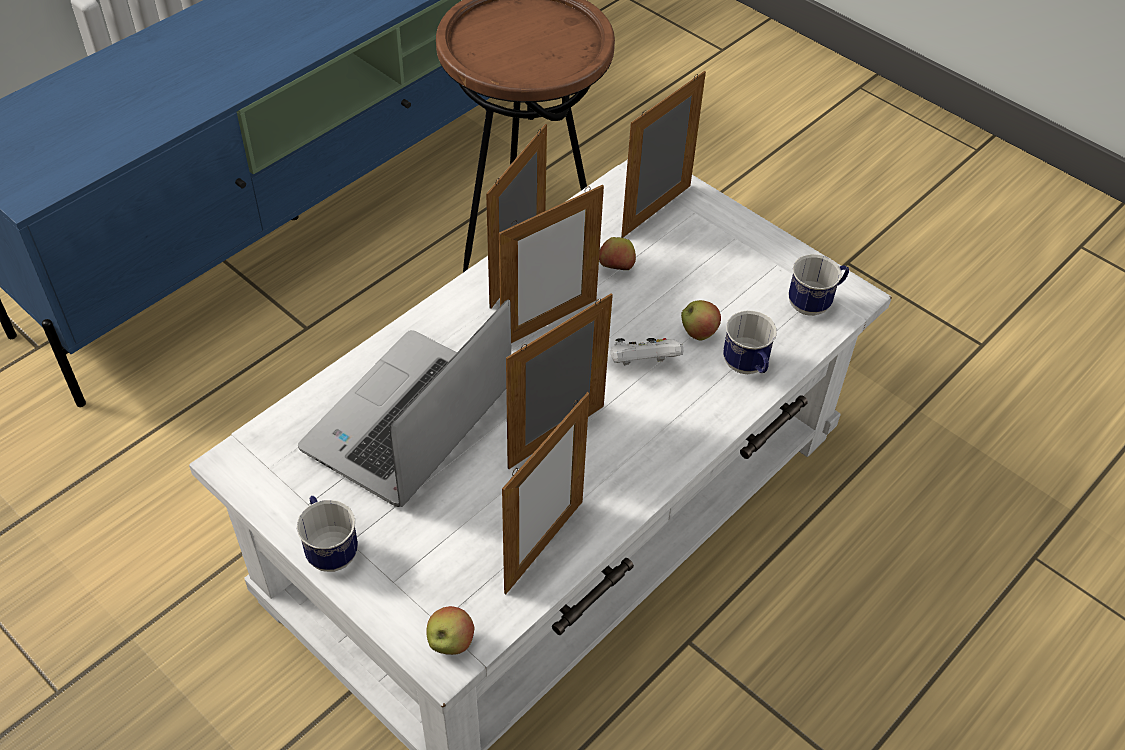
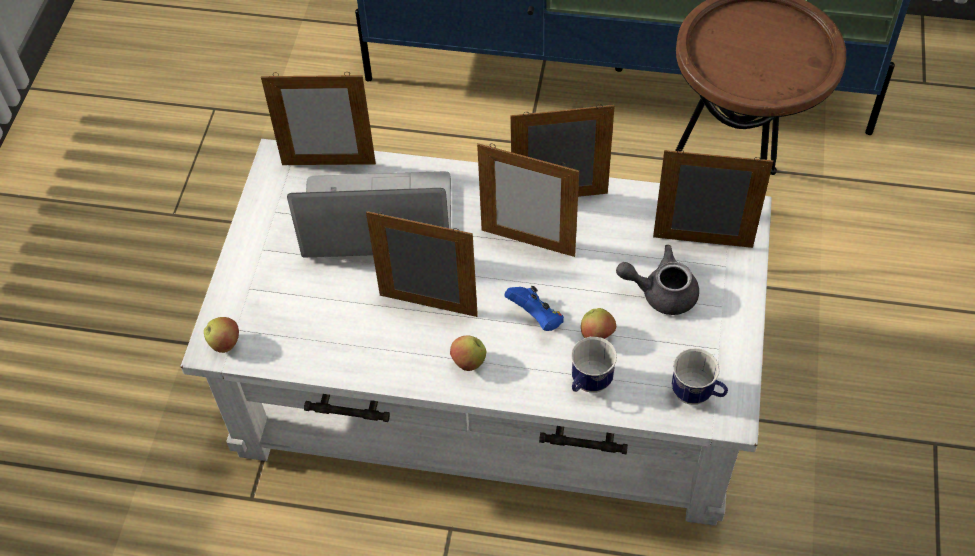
camera: 60 degrees right, 5 degrees up
mug [297,496,358,572] -> none
picture frame [502,392,590,594] -> picture frame moved to [261,72,376,165]
apple [599,237,636,270] -> apple moved to [450,336,486,371]
white game controller [611,338,683,365] -> blue game controller [504,286,564,331]
none -> grey teapot [616,245,699,315]

